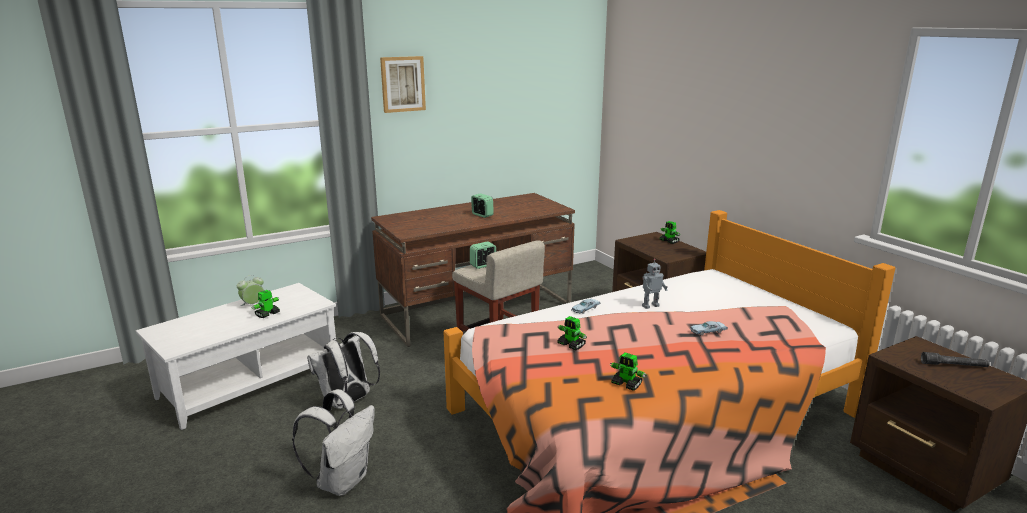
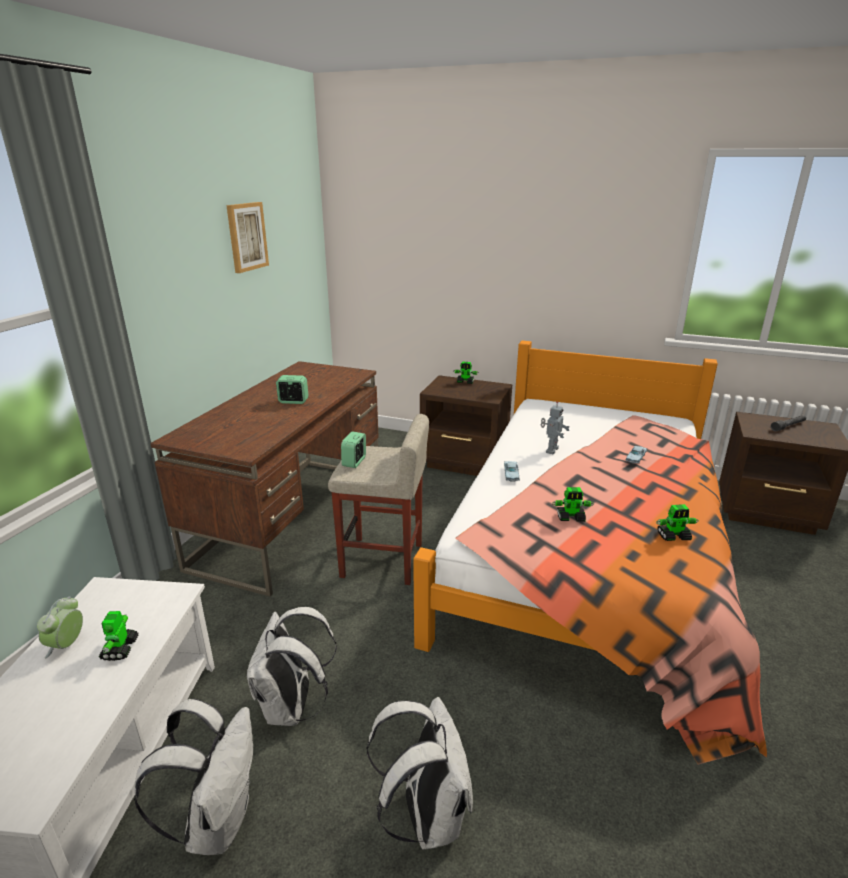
camera: 40 degrees left, 5 degrees up
picture [380,56,426,113] -> picture moved to [226,202,269,273]
none -> white backpack [134,699,253,855]

